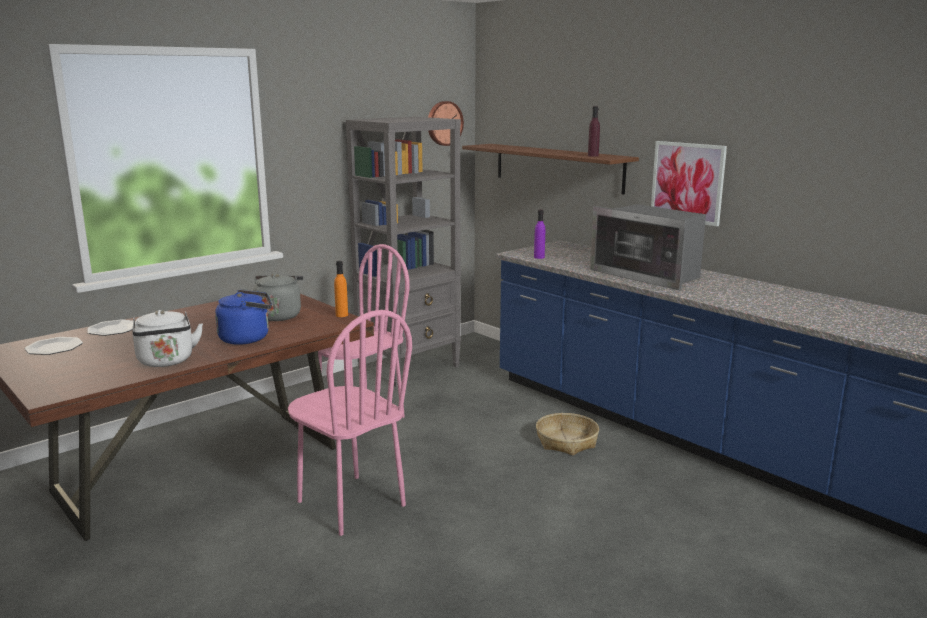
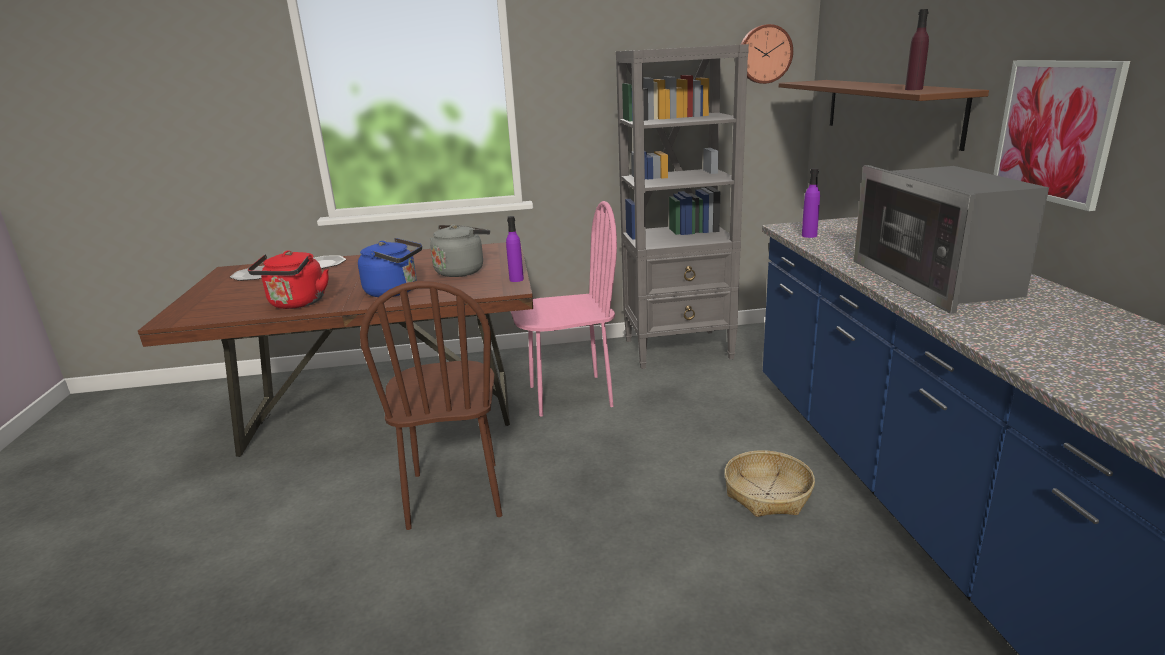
camera: 35 degrees right, 5 degrees up
white kettle [133,310,203,367] -> red kettle [248,250,329,309]
pink chair [288,310,412,536] -> brown chair [360,281,502,530]
orange bottle [334,261,348,317] -> purple bottle [506,216,524,282]

